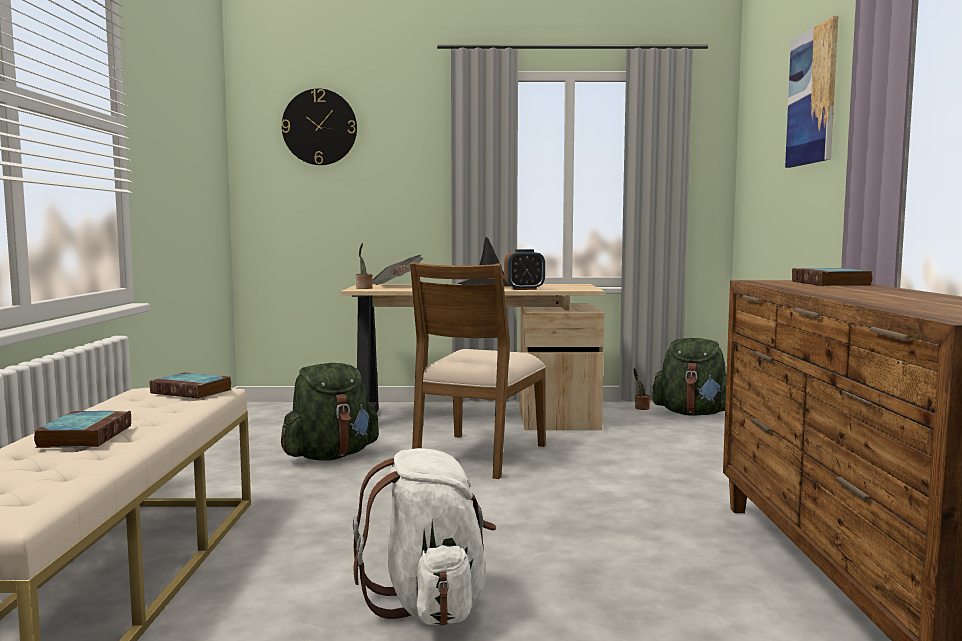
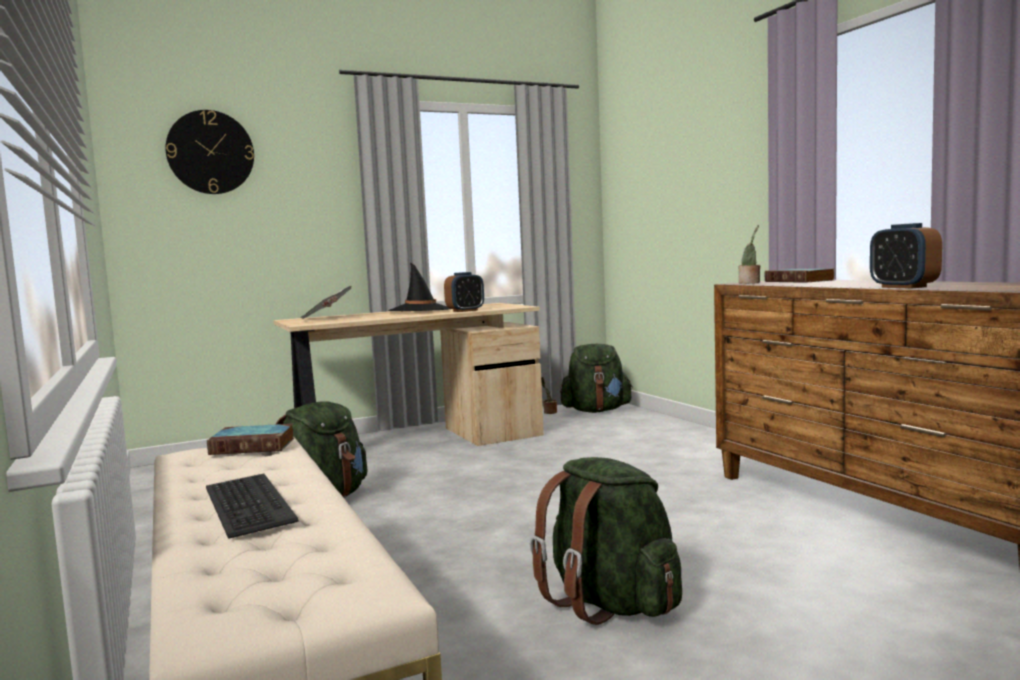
camera: 25 degrees left, 0 degrees up
book [34,411,131,448] -> keyboard [206,474,298,539]
white backpack [353,448,496,626] -> green backpack [530,457,682,625]
potted plant [356,243,372,289] -> potted plant moved to [739,225,760,284]
brown chair [410,262,546,479] -> none
picture [785,16,838,168] -> none
none -> alarm clock [870,223,942,289]

